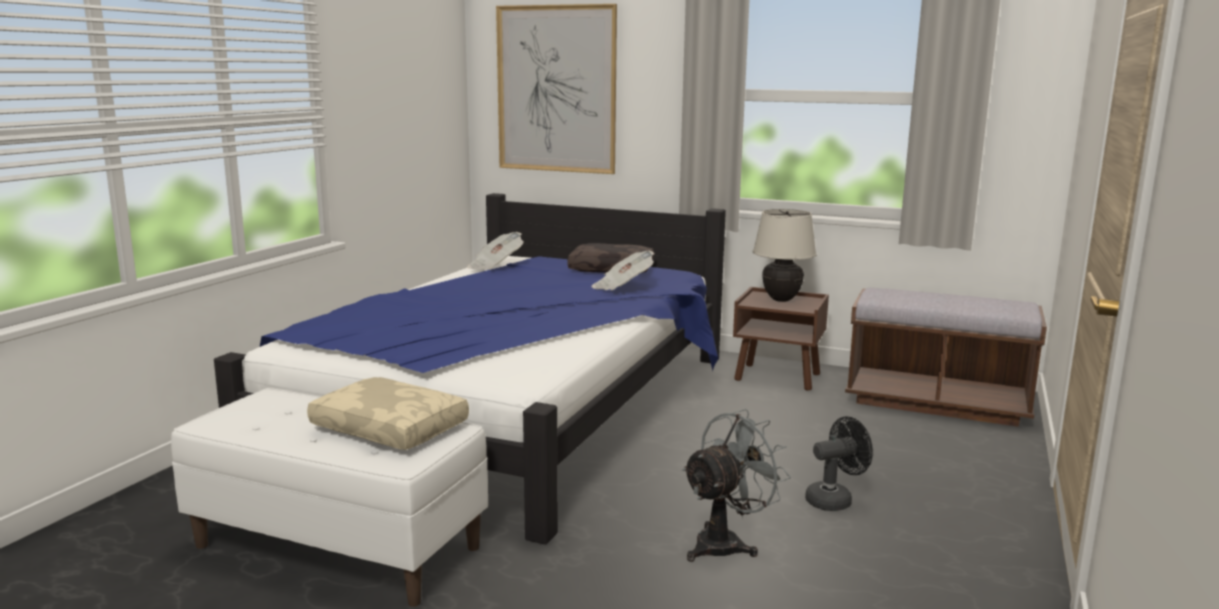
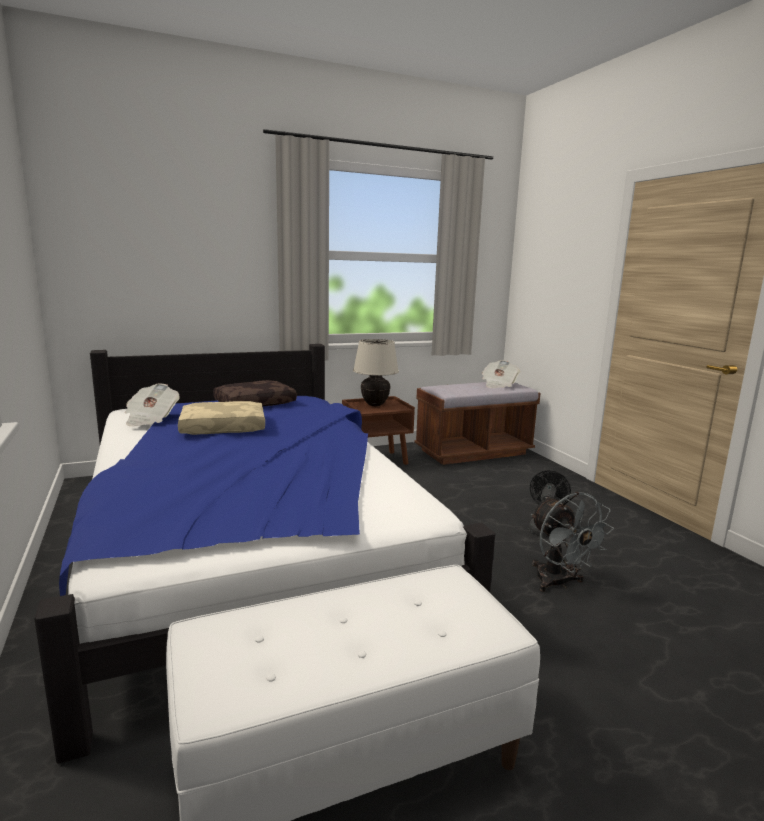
camera: 45 degrees left, 0 degrees up
beige pillow [307,377,469,450] -> beige pillow moved to [178,401,265,435]
picture [496,4,617,174] -> none
newspaper [592,251,654,290] -> newspaper moved to [481,360,520,388]
grey fan [682,409,791,562] -> grey fan turned 150 degrees clockwise [531,492,614,592]

